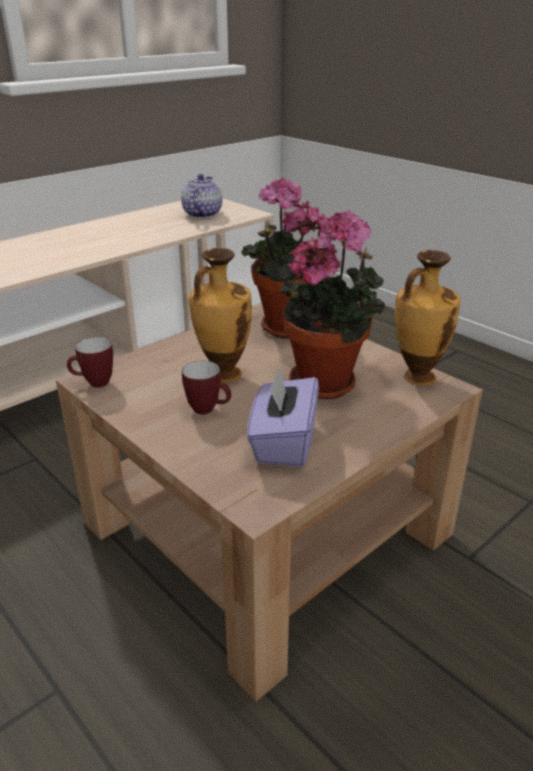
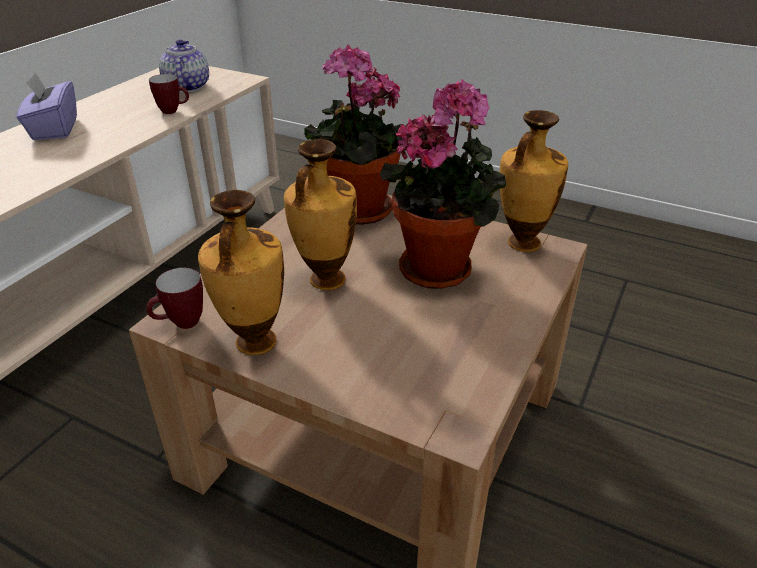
camera: 20 degrees left, 5 degrees up
mug [182,361,231,415] -> mug moved to [149,74,189,114]
purple tissue box [247,368,319,467] -> purple tissue box moved to [17,72,77,140]
none -> vase [198,190,284,355]

